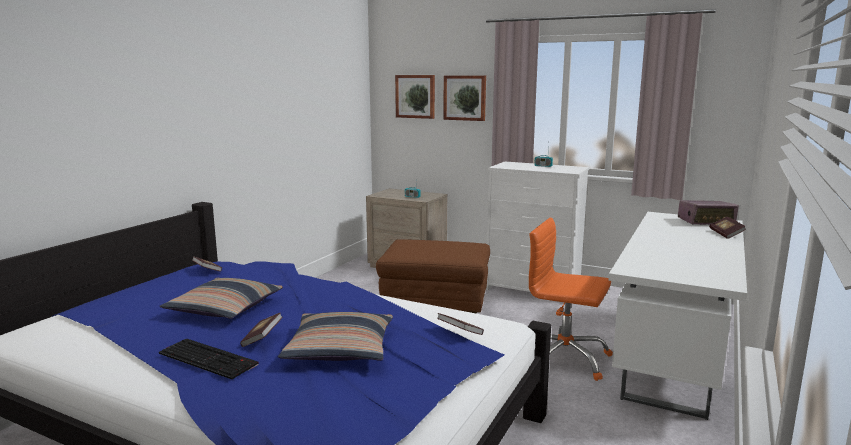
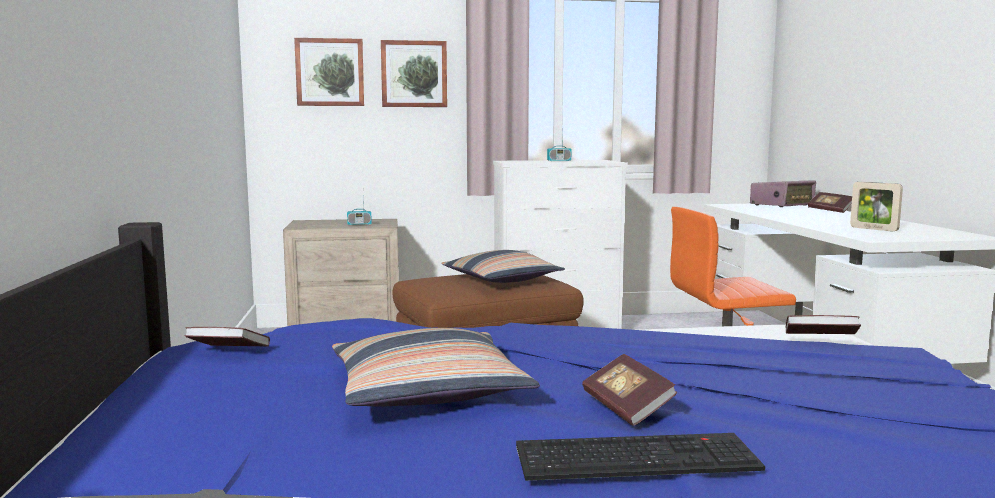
camera: 35 degrees left, 5 degrees down
pillow [278,312,393,361] -> pillow moved to [441,250,565,283]
none -> picture frame [850,182,903,231]

